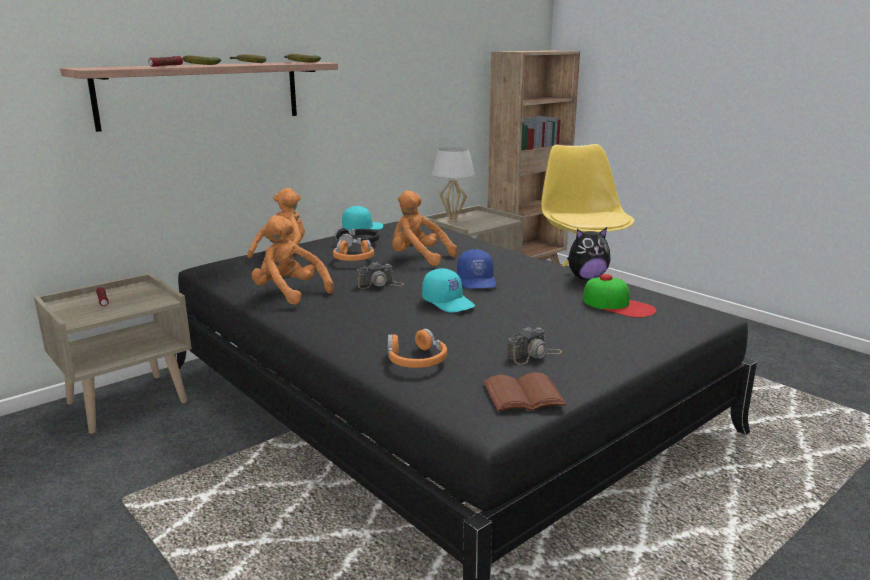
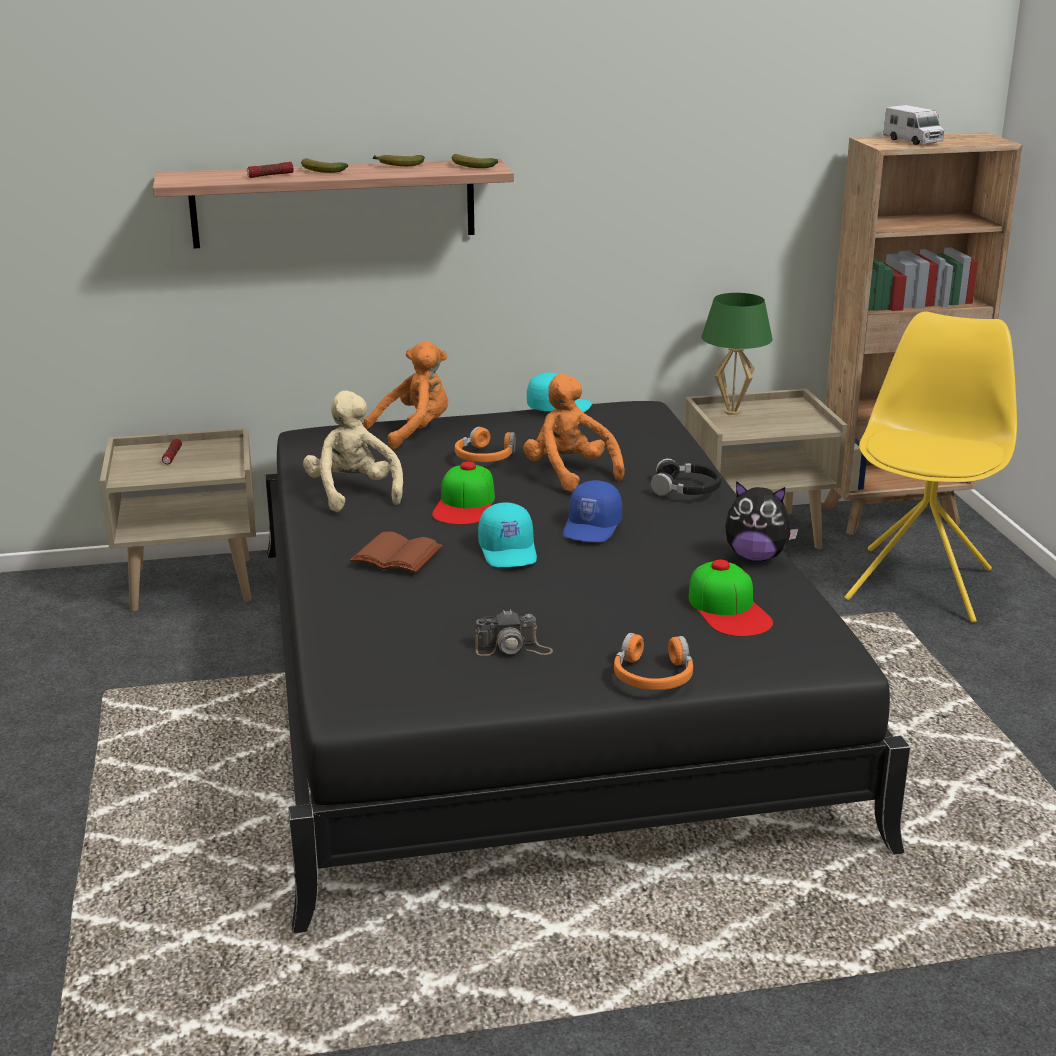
camera: 30 degrees right, 5 degrees up
orange plush toy [251,215,334,305] -> beige plush toy [303,391,403,512]
black headphones [335,227,379,248] -> black headphones moved to [651,458,721,496]
camera [357,262,404,289] -> cap [432,462,495,525]
orange headphones [388,329,447,368] -> orange headphones moved to [614,633,693,690]
white table lamp [432,147,475,222] -> green table lamp [701,293,773,415]
brown book [483,372,567,411] -> brown book moved to [350,531,442,573]
none -> toy truck [883,105,944,145]

